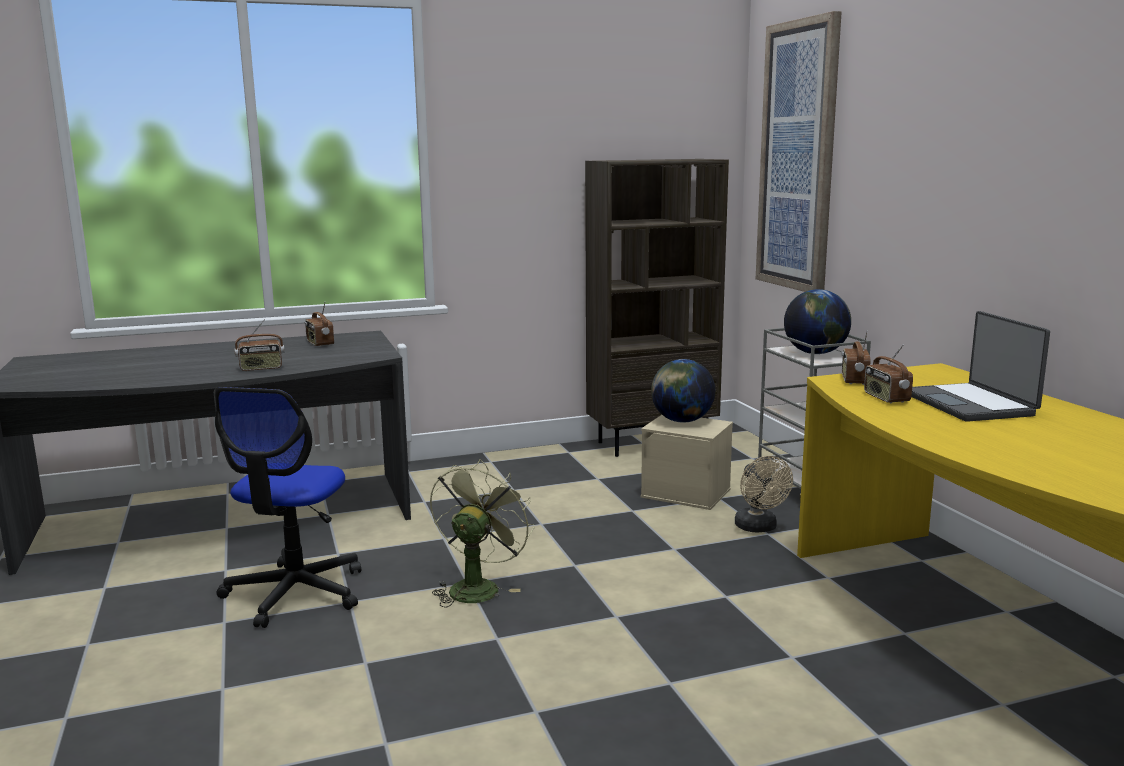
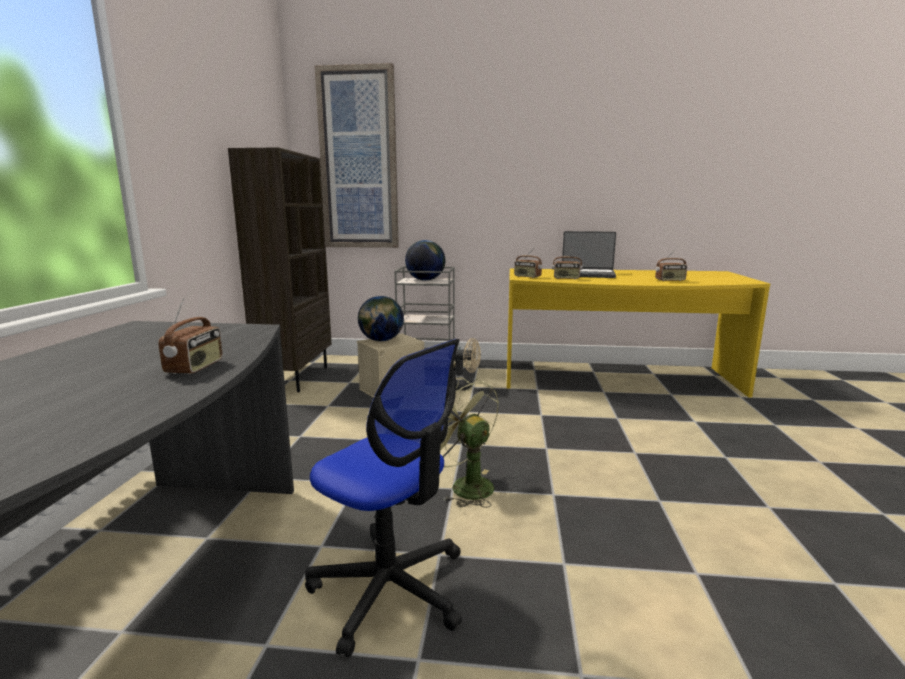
camera: 65 degrees left, 0 degrees up
radio [305,301,334,347] -> radio moved to [655,249,687,281]

